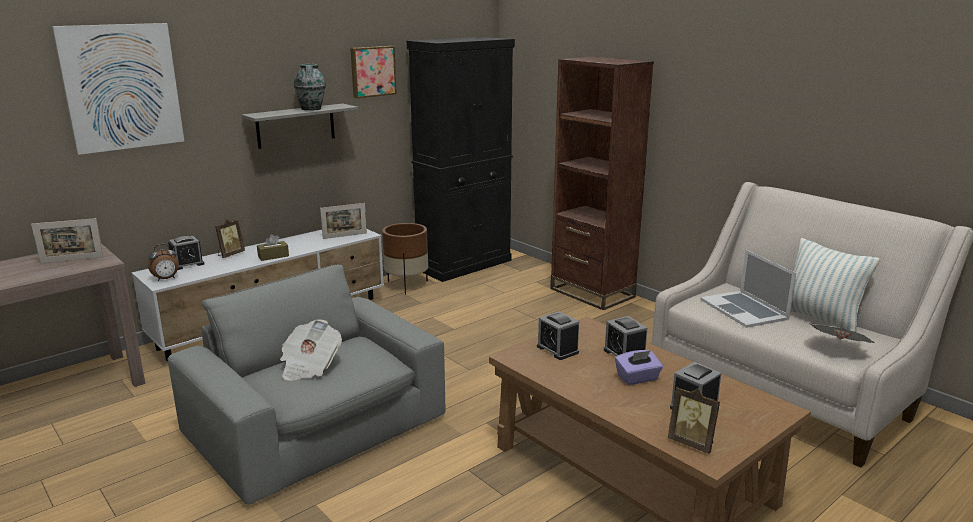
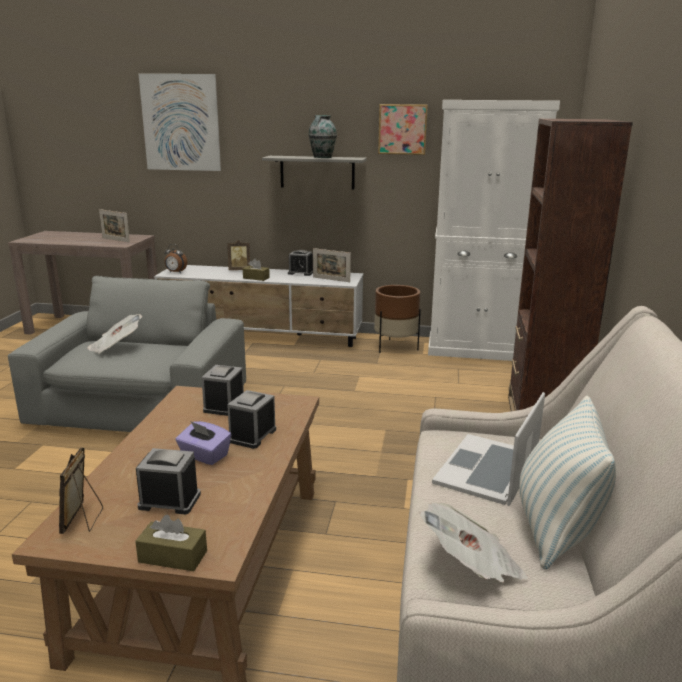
camera: 50 degrees right, 0 degrees up
alarm clock [168,236,205,270] -> alarm clock moved to [288,250,313,276]
black cabinet [407,37,515,282] -> white cabinet [428,100,560,361]
none -> brown tissue box [135,515,207,571]

